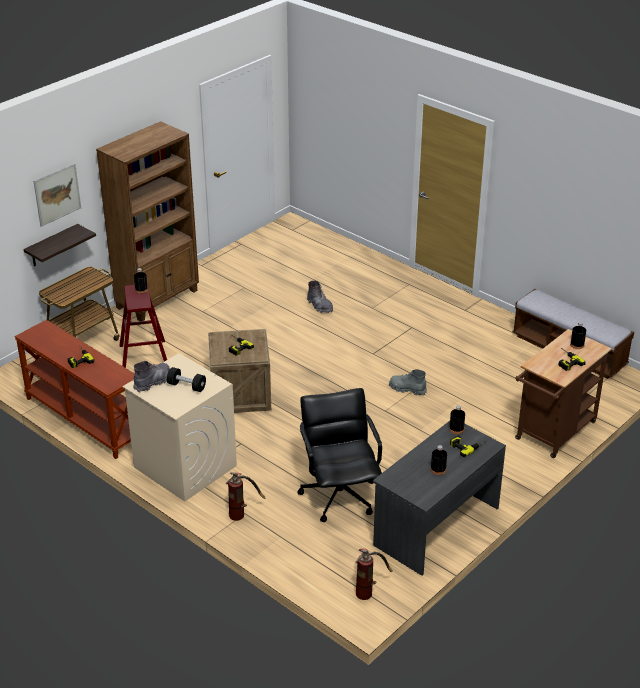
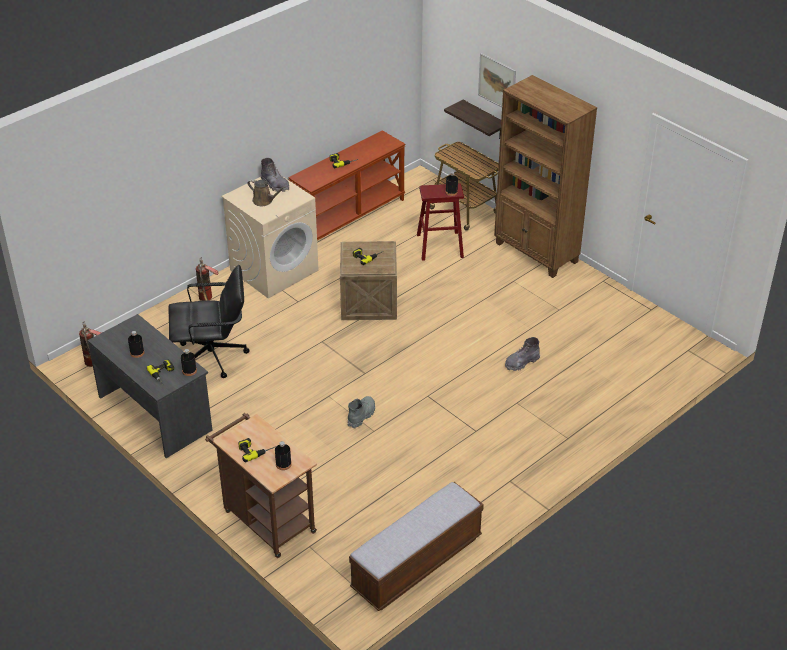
camera: 95 degrees right, 5 degrees up
black dumbbell [167,367,206,392] -> brown watering can [248,179,286,206]

